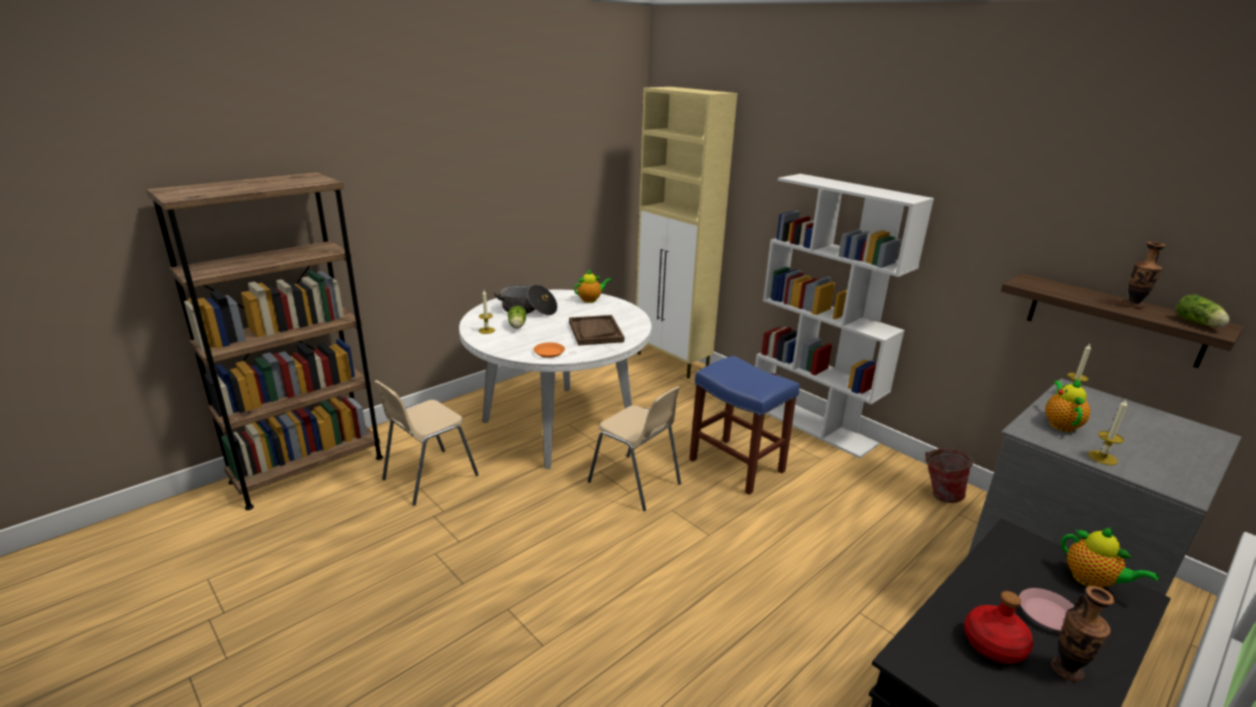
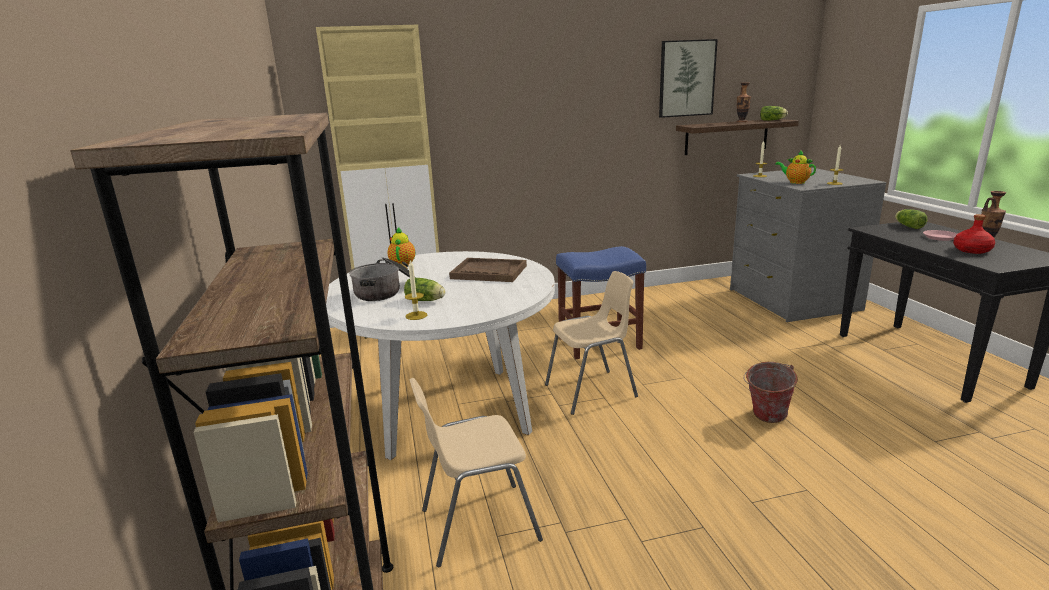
camera: 60 degrees left, 5 degrees down
beige chair [374,380,479,506] -> beige chair turned 90 degrees clockwise [409,378,543,567]
orange plate [533,342,565,358] -> none
white bookcase [755,174,934,458] -> none
bucket [925,448,975,503] -> bucket moved to [744,362,798,423]
teapot [1061,528,1159,588] -> lettuce [895,209,928,229]
none -> picture [659,39,718,118]

